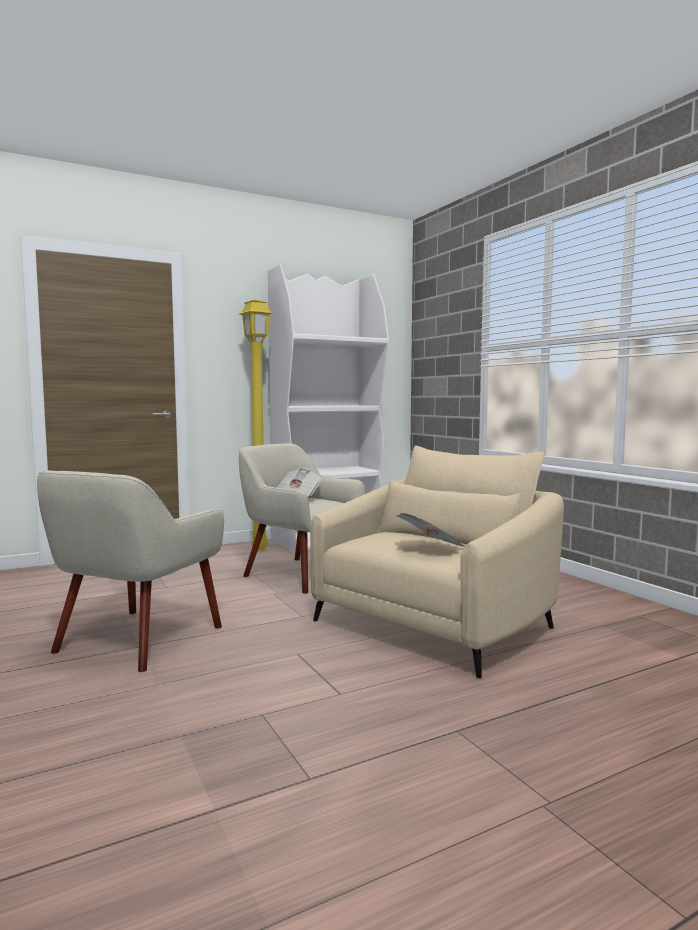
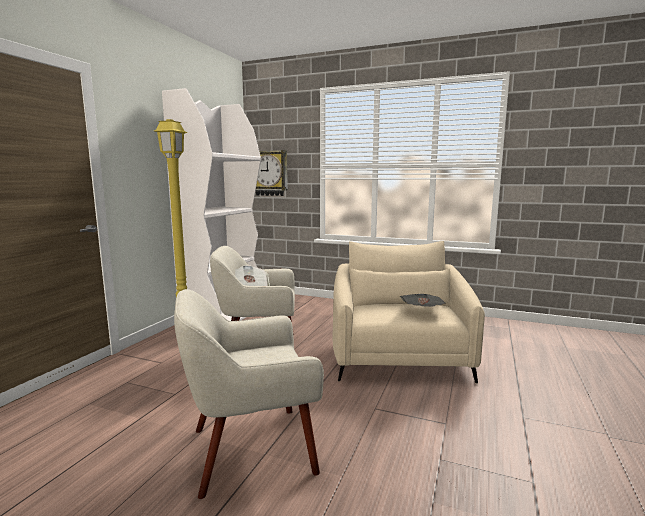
camera: 40 degrees left, 5 degrees up
beige armchair [37,470,224,672] -> beige armchair turned 90 degrees clockwise [174,289,324,499]
none -> wall clock [255,150,288,196]

